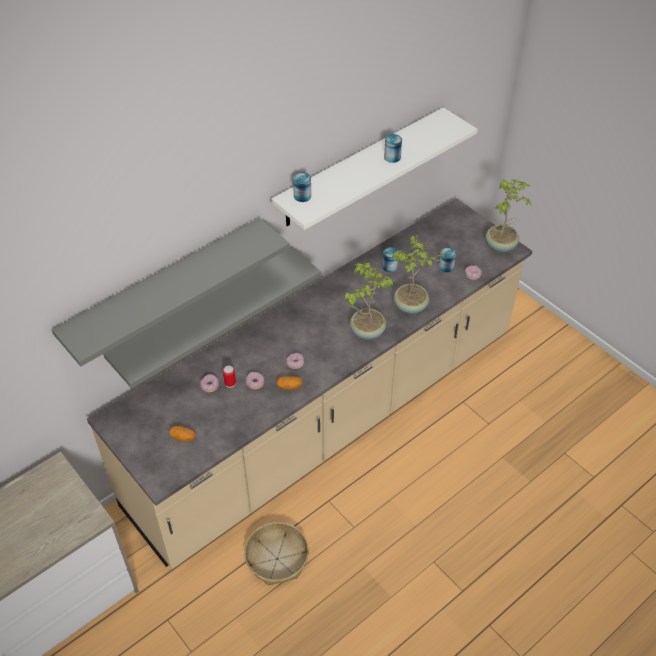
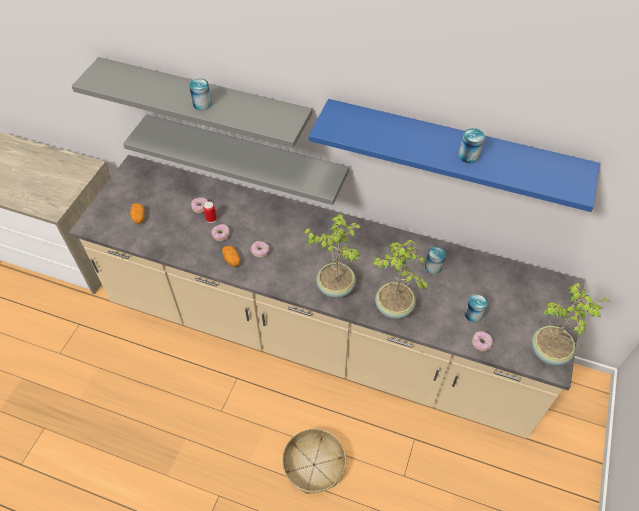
camera: 60 degrees right, 5 degrees up
basket [244,522,309,586] -> basket moved to [282,428,346,494]
white shelf [271,107,478,230] -> blue shelf [308,99,600,212]
can [293,172,311,202] -> can moved to [189,78,212,111]

